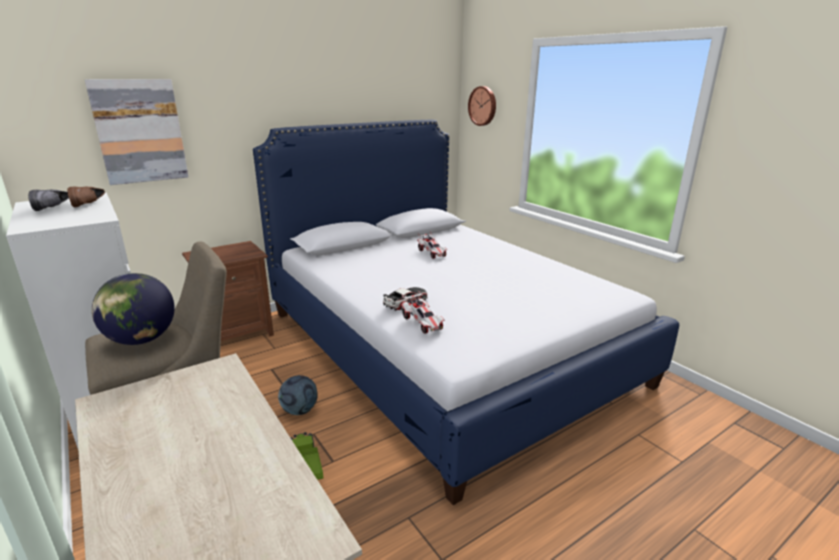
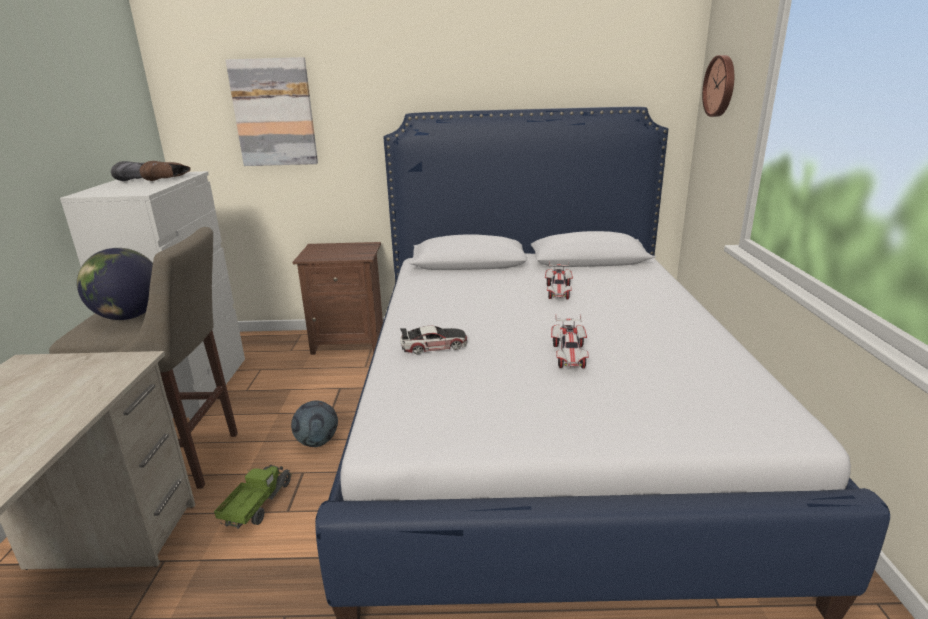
camera: 35 degrees right, 0 degrees up
toy car [401,290,445,334] -> toy car moved to [551,314,589,368]

